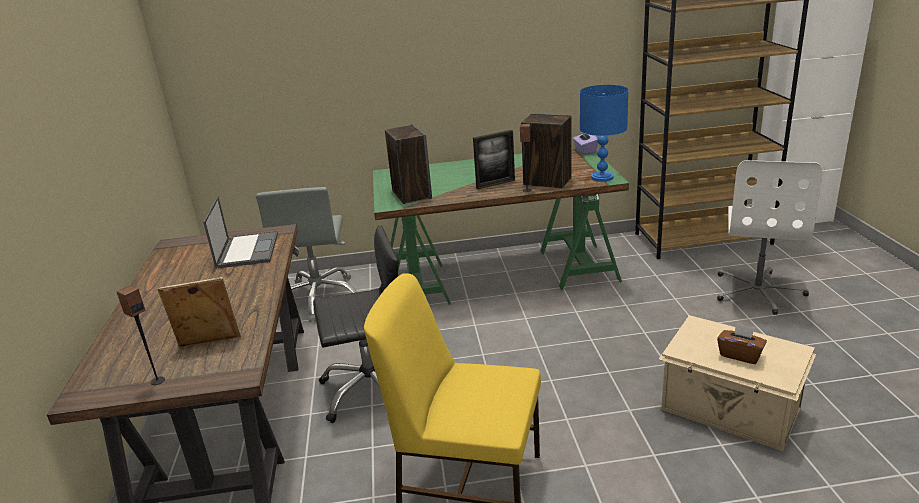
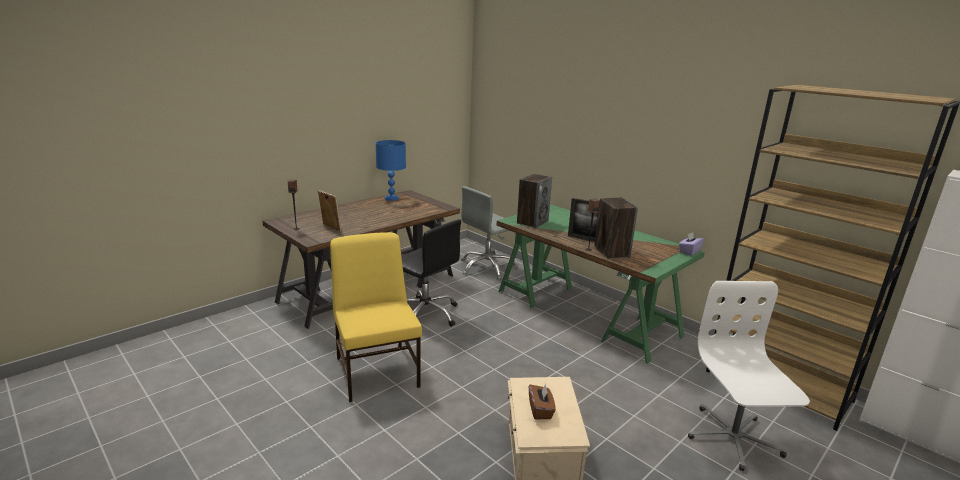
camera: 50 degrees right, 5 degrees down
laptop [203,196,278,269] -> none
blue table lamp [580,85,629,182] -> blue table lamp moved to [376,140,406,201]
white office chair [717,160,822,315] -> white office chair turned 105 degrees clockwise [688,281,810,471]

